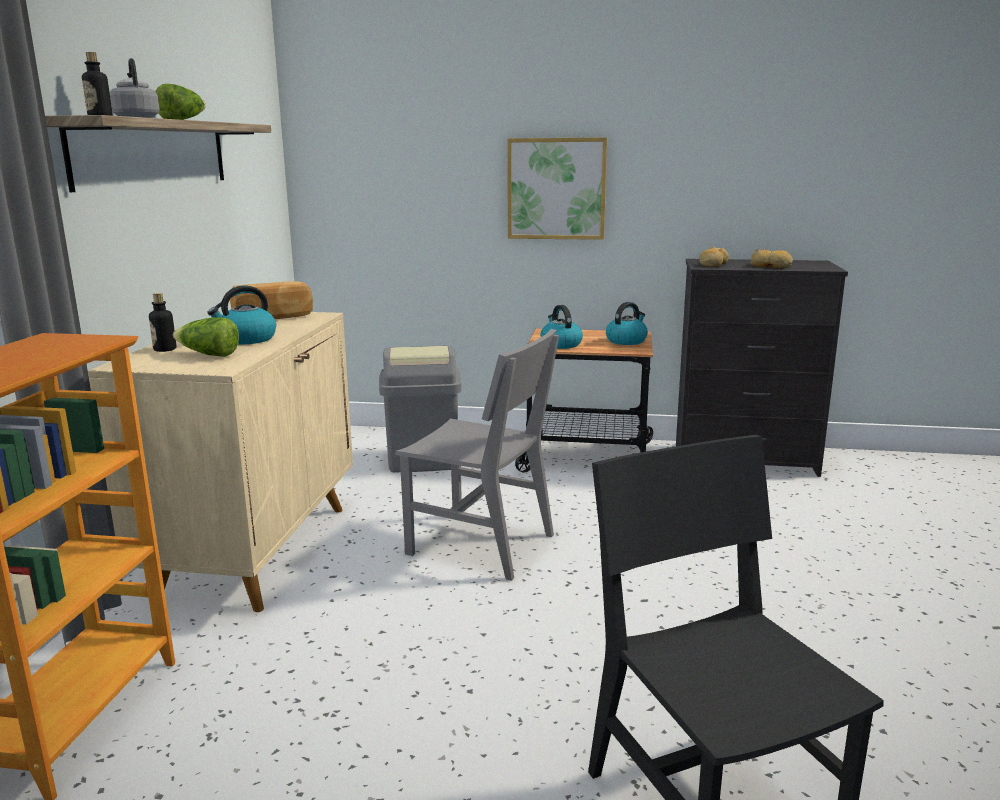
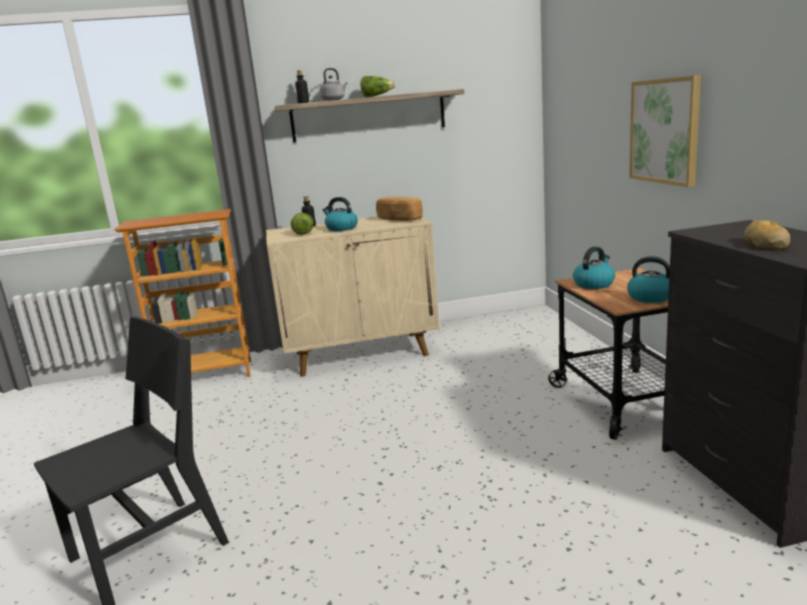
camera: 70 degrees right, 0 degrees up
grey trash can [379,345,462,472] -> none
grey chair [395,329,559,581] -> none
bread [699,247,729,267] -> none

